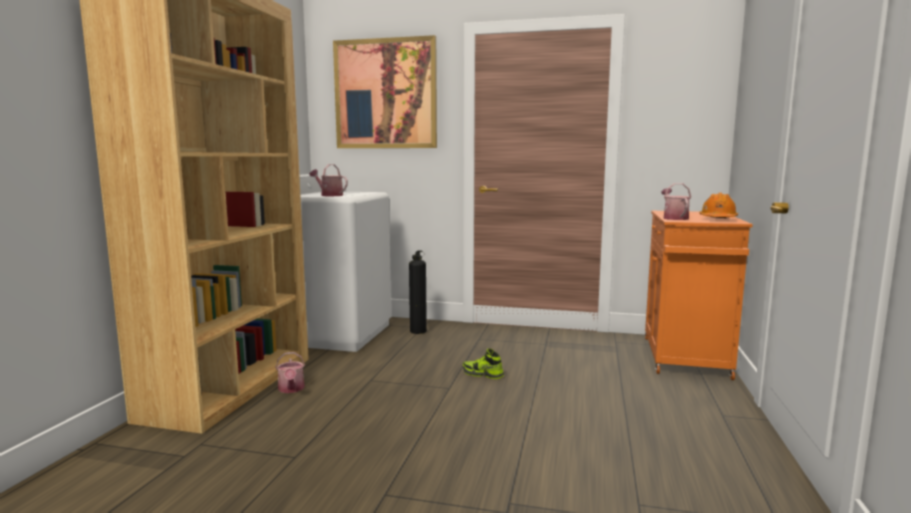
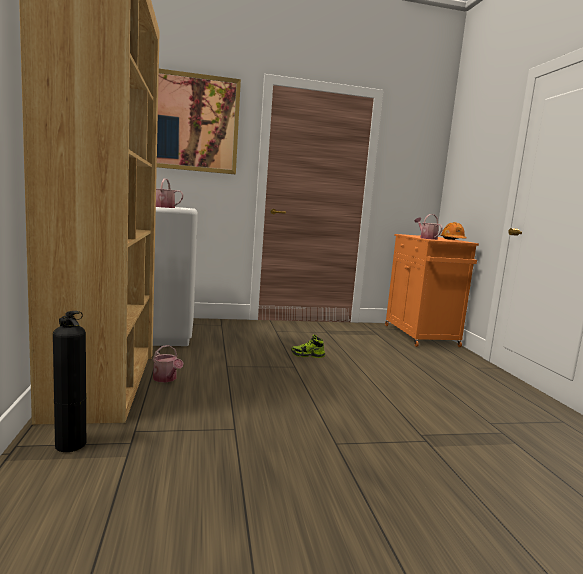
camera: 25 degrees left, 0 degrees up
fire extinguisher [409,250,427,334] -> fire extinguisher moved to [53,311,86,452]

